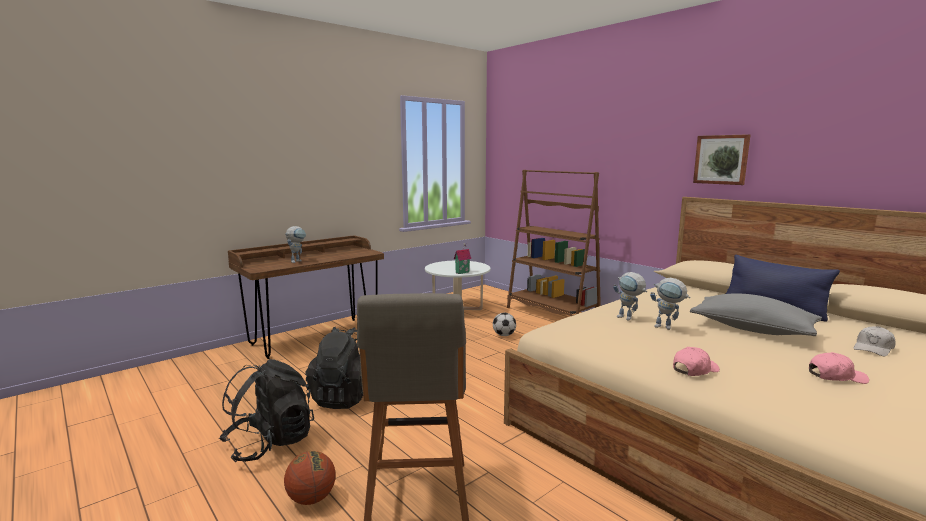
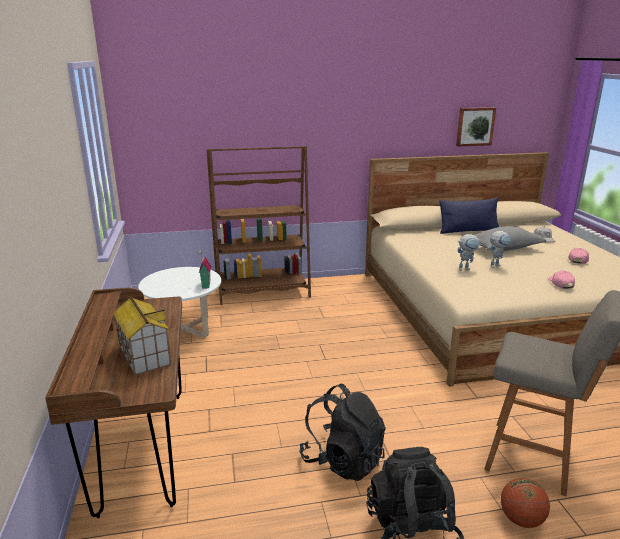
camera: 60 degrees left, 10 degrees up
toy robot [286,226,306,263] -> toy house [113,296,171,376]
football [493,313,516,336] -> none
picture [693,134,750,185] -> picture moved to [456,107,496,146]

